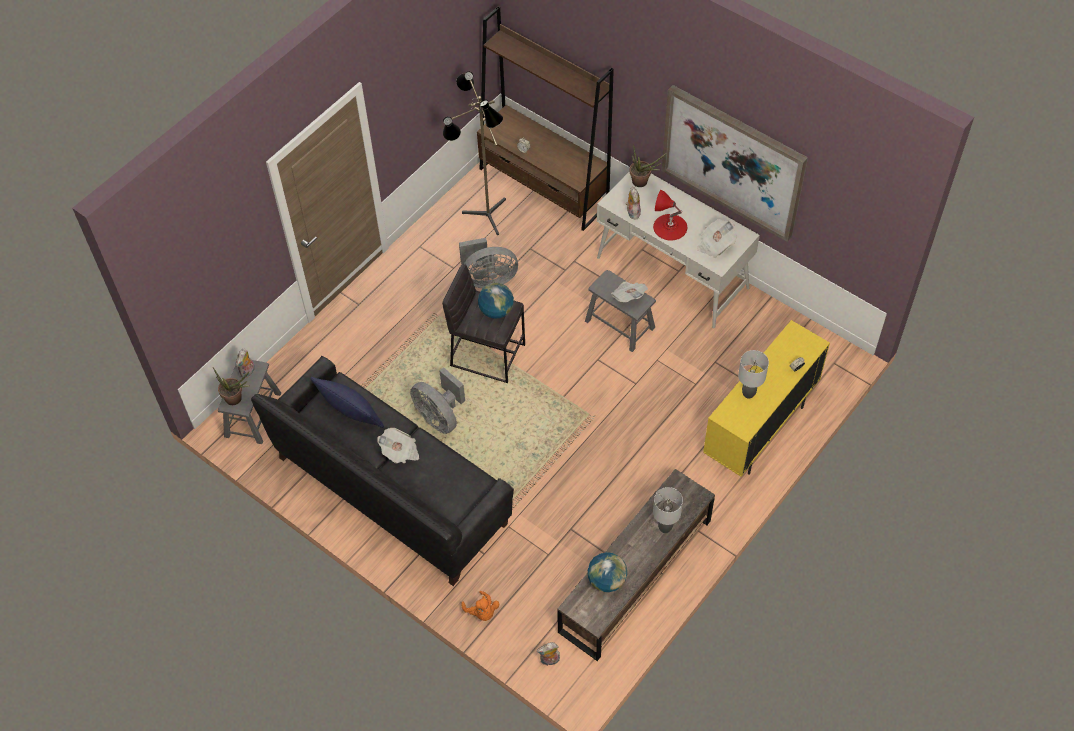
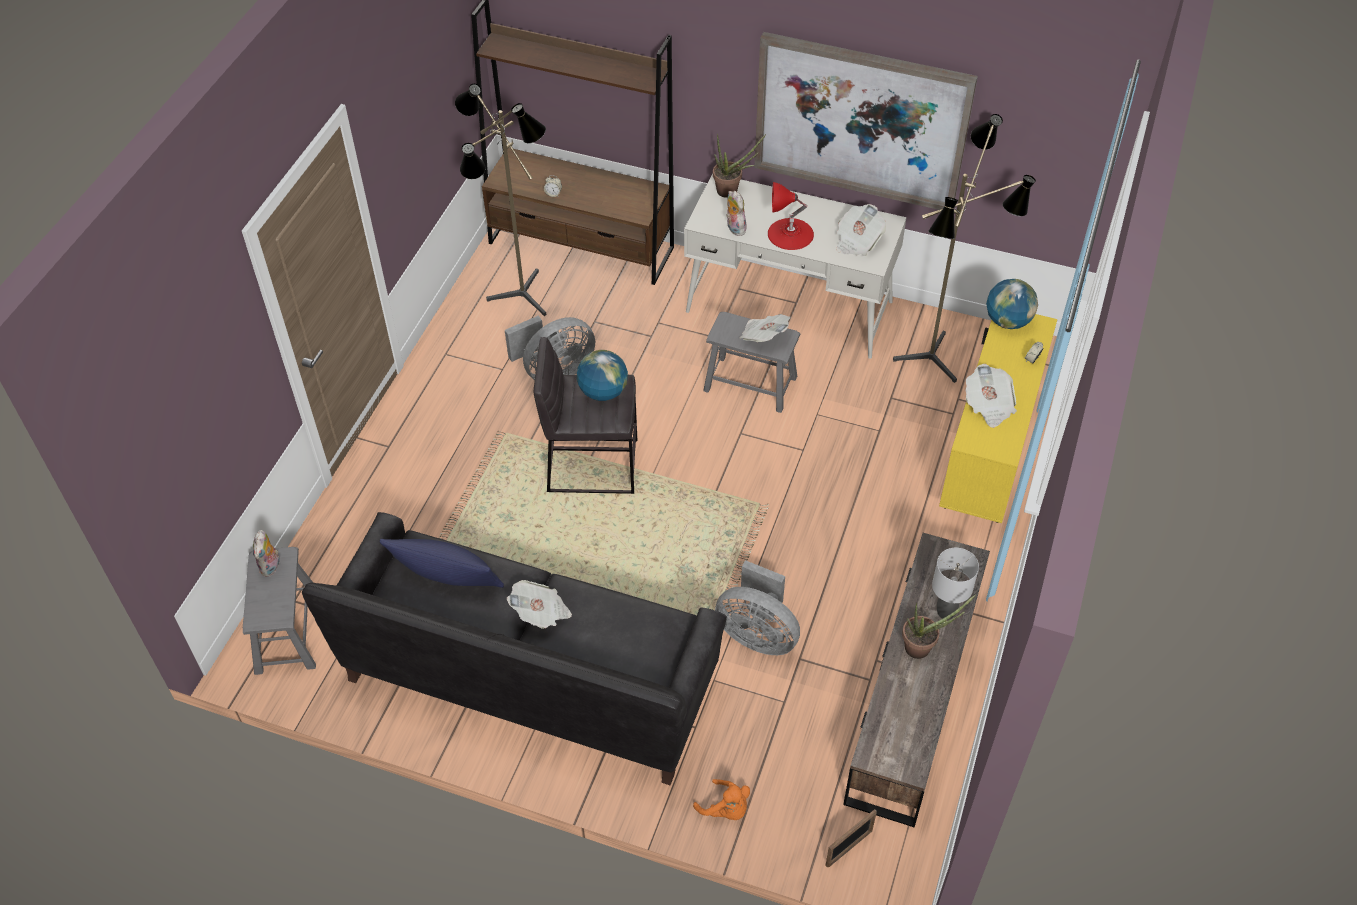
camera: 20 degrees left, 5 degrees down
potted plant [213,368,249,405] -> potted plant moved to [902,594,976,659]
grey fan [410,367,465,434] -> grey fan moved to [715,560,800,655]
plush toy [537,642,560,666] -> picture frame [825,809,877,868]
globe [588,552,627,592] -> globe moved to [986,279,1038,329]
grey table lamp [738,350,769,399] -> newspaper [966,364,1017,428]
none -> floor lamp [893,114,1036,383]

